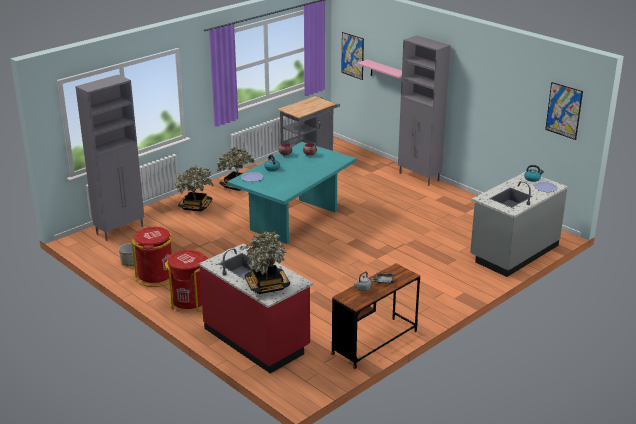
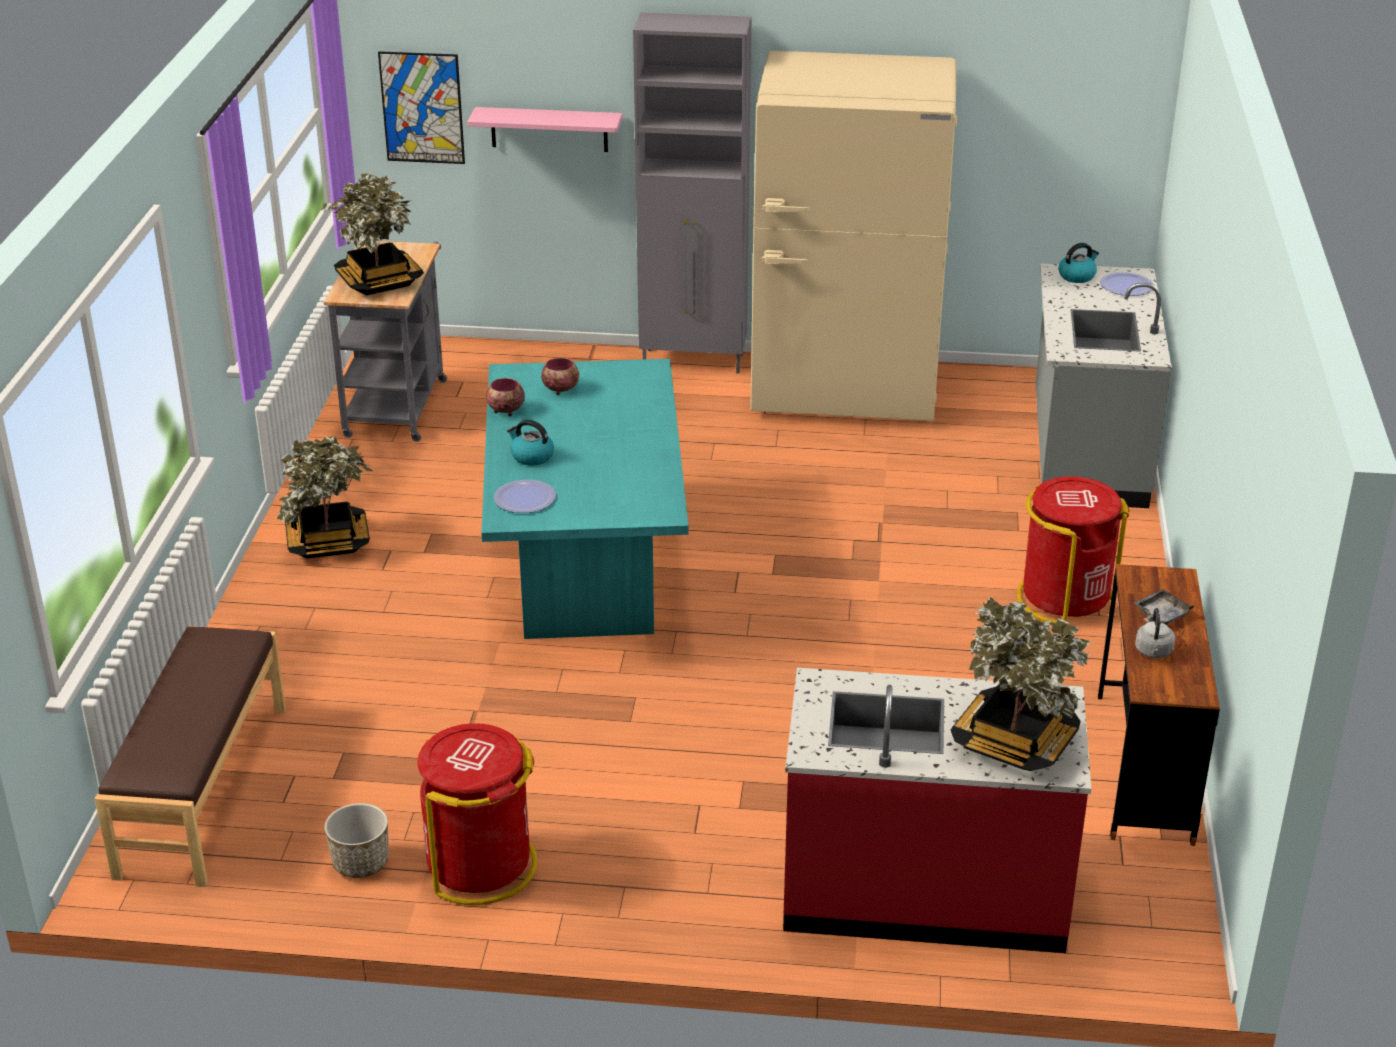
camera: 40 degrees left, 5 degrees up
grey cabinet [75,75,144,241] -> brown bench [95,626,286,887]
red trash can [165,250,208,312] -> red trash can moved to [1017,476,1129,623]
potted plant [174,165,214,212] -> potted plant moved to [320,173,424,296]
picture [545,82,583,140] -> none
none -> beige fridge [750,51,957,421]

